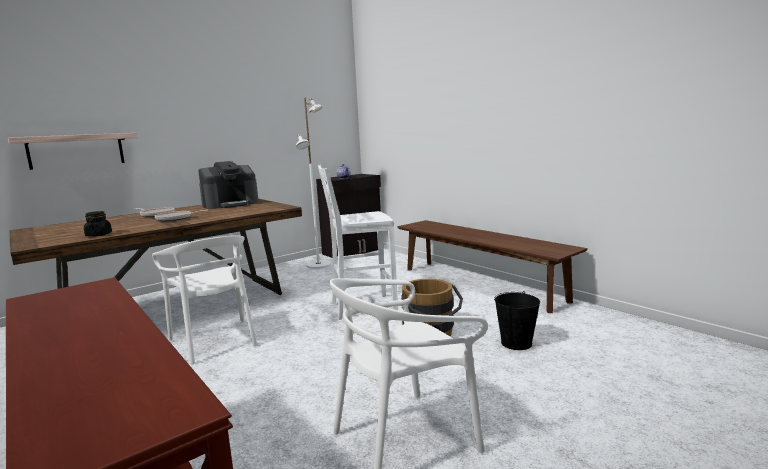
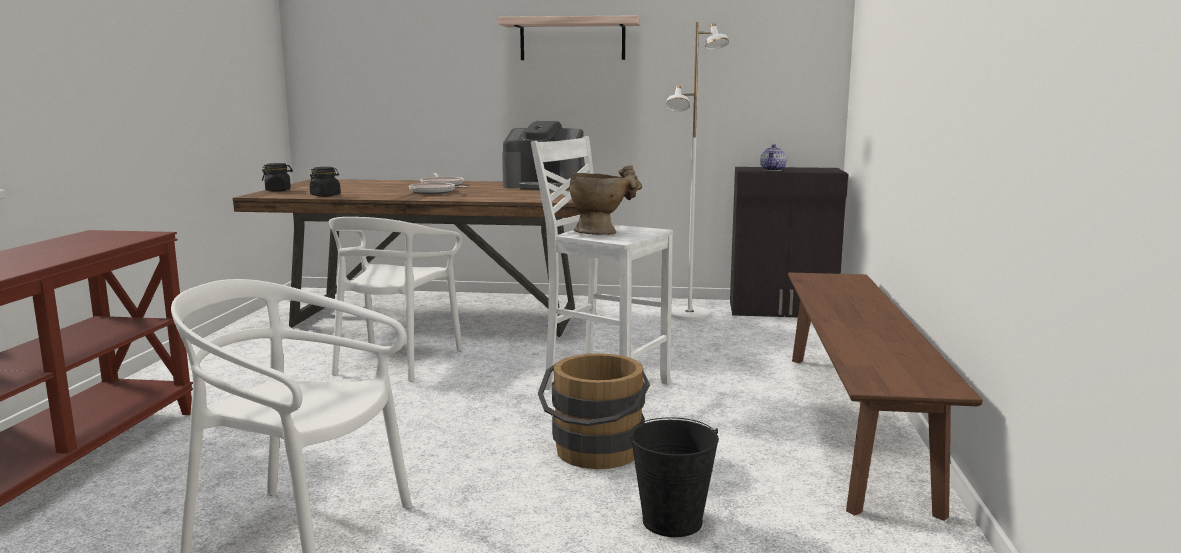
camera: 45 degrees right, 0 degrees up
shelf [8,133,138,170] -> shelf moved to [498,15,640,60]
none -> black jar [262,163,293,192]
none -> beige vase [570,165,642,235]

